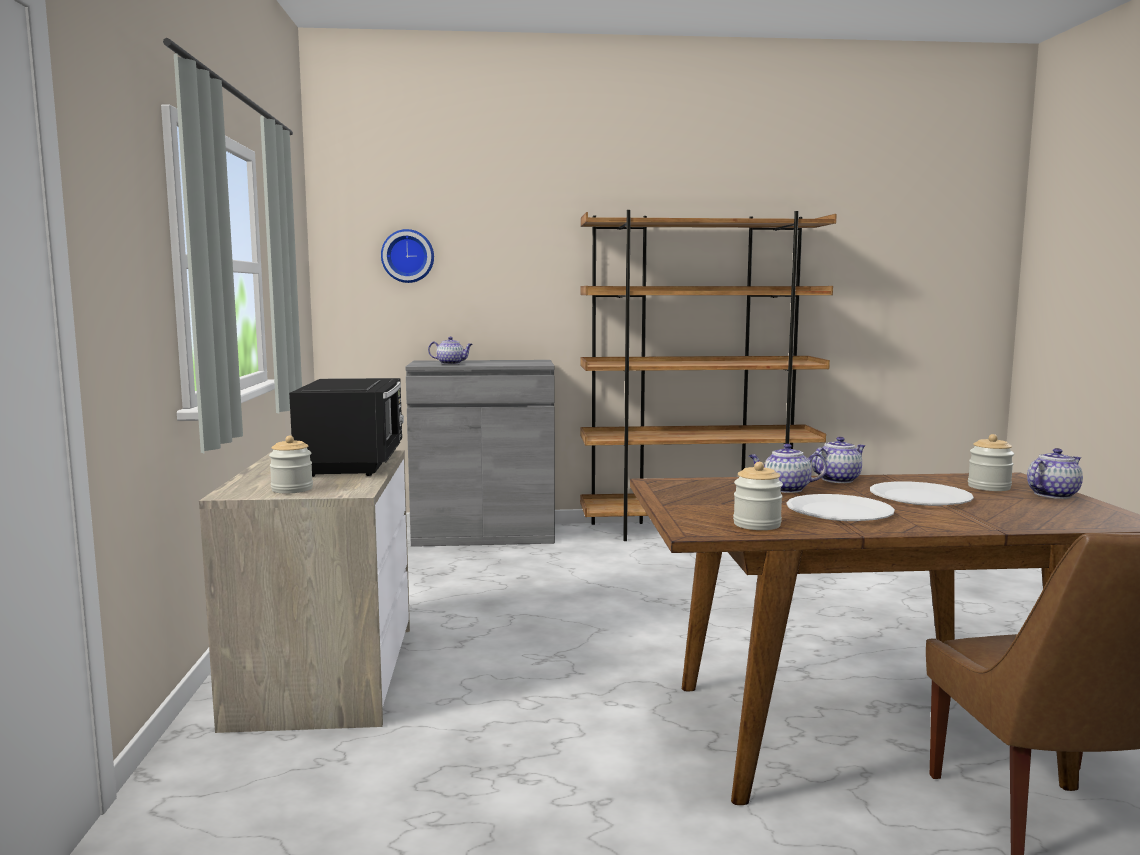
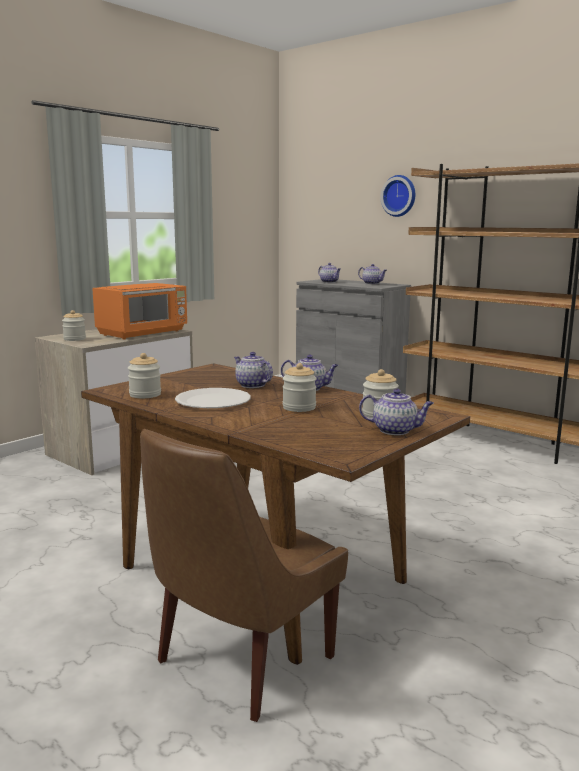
camera: 45 degrees right, 5 degrees up
black microwave [289,378,404,477] -> orange microwave [92,283,187,340]
wall clock [381,229,434,283] -> wall clock moved to [380,175,415,217]
white plate [870,481,974,506] -> jar [283,363,317,412]
none -> teapot [358,264,387,284]

